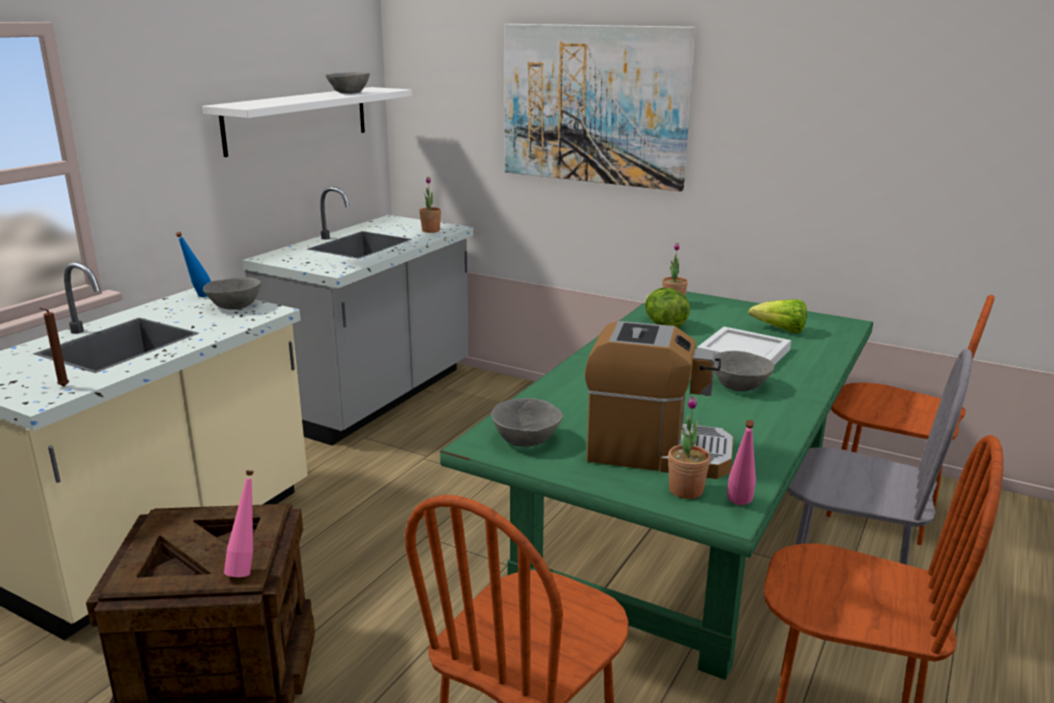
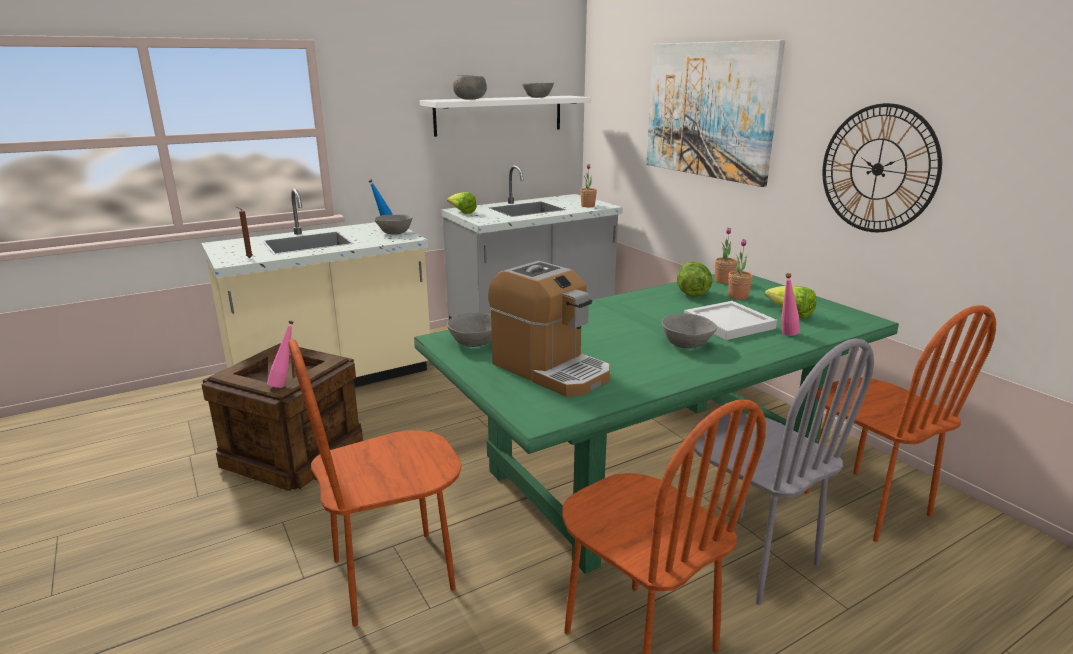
camera: 30 degrees right, 0 degrees up
potted plant [668,396,710,499] -> potted plant moved to [728,239,753,299]
pink bottle [727,420,756,505] -> pink bottle moved to [781,273,800,336]
none -> lettuce [447,192,477,214]
none -> grey bowl [453,75,487,100]
none -> wall clock [822,103,942,232]

